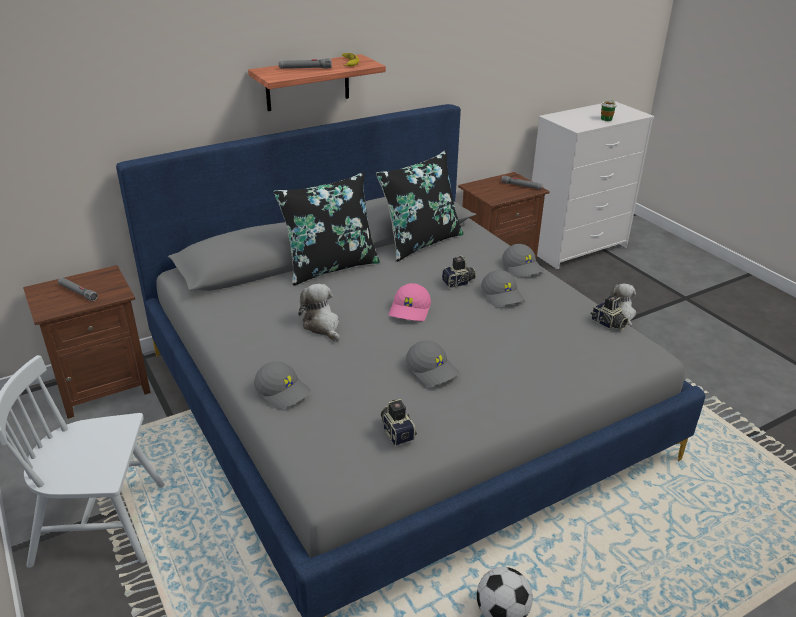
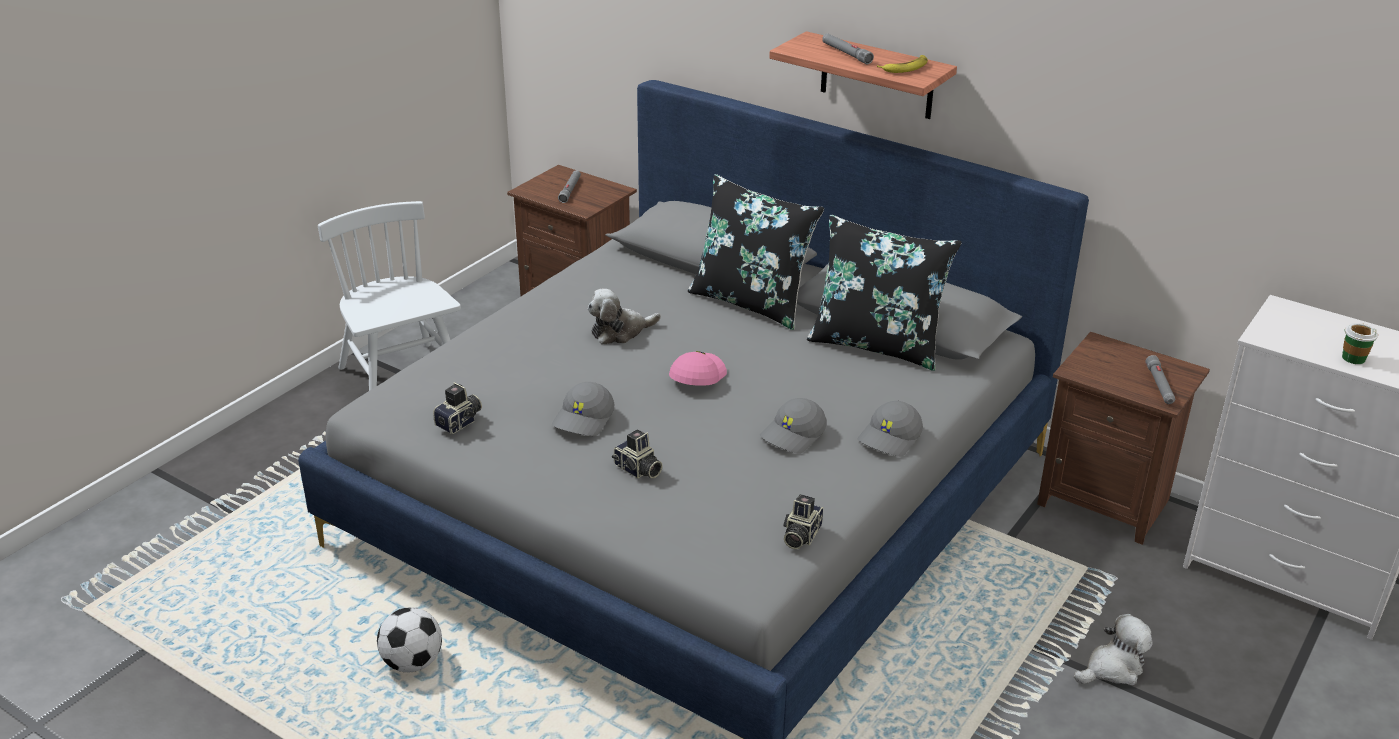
camera: 65 degrees right, 0 degrees up
grey cap [254,361,311,409] -> none
plush toy [298,284,339,341] -> plush toy turned 150 degrees counterclockwise [587,288,661,344]
pink cap [389,283,431,321] -> pink cap turned 120 degrees clockwise [669,351,727,386]
camera [442,255,476,288] -> camera moved to [612,429,663,478]

